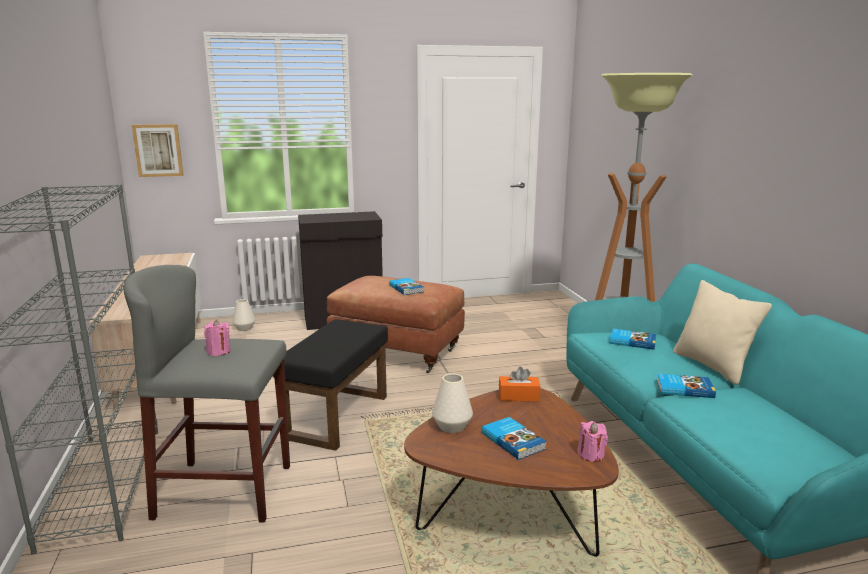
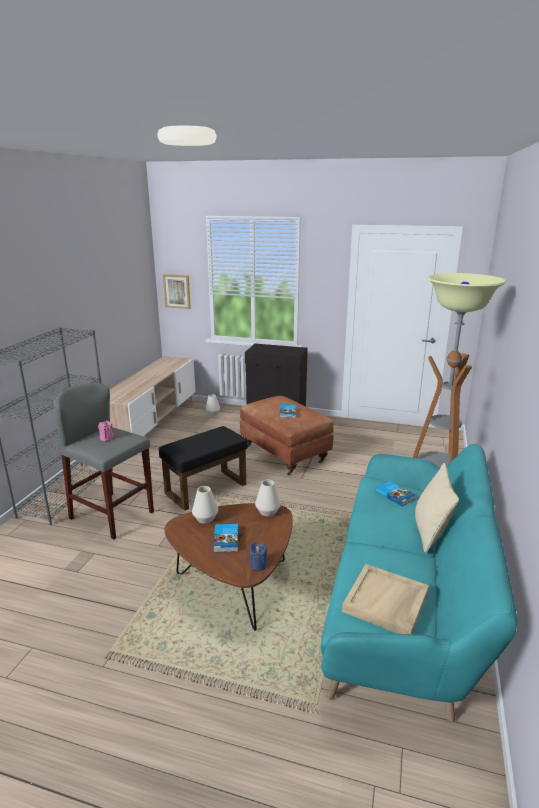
camera: 30 degrees right, 5 degrees up
orange tissue box [499,366,540,401] -> white vase [255,480,281,517]
pink candle [578,421,608,462] -> blue candle [249,542,267,571]
book [656,374,716,398] -> none
none -> beige tray [342,564,429,634]

